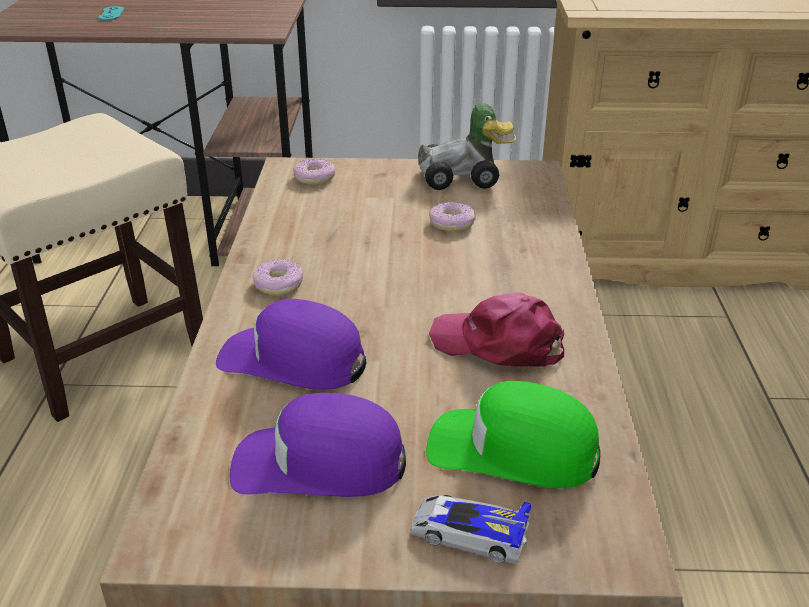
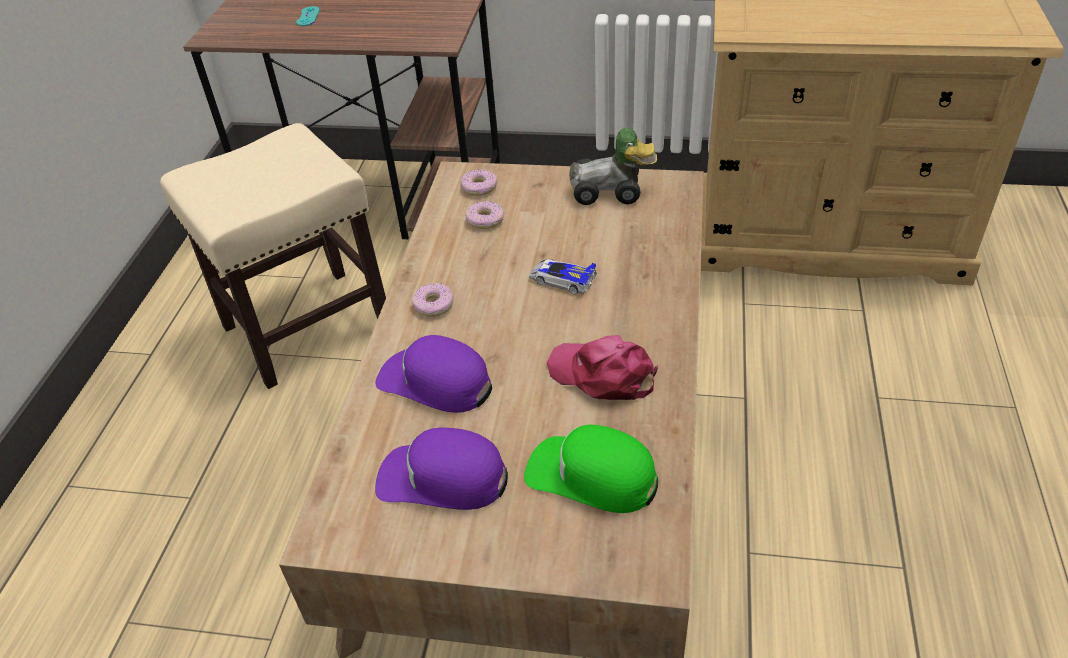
camera: 10 degrees right, 10 degrees up
toy car [411,495,531,564] -> toy car moved to [529,259,597,295]
donut [429,202,476,231] -> donut moved to [465,201,504,229]

